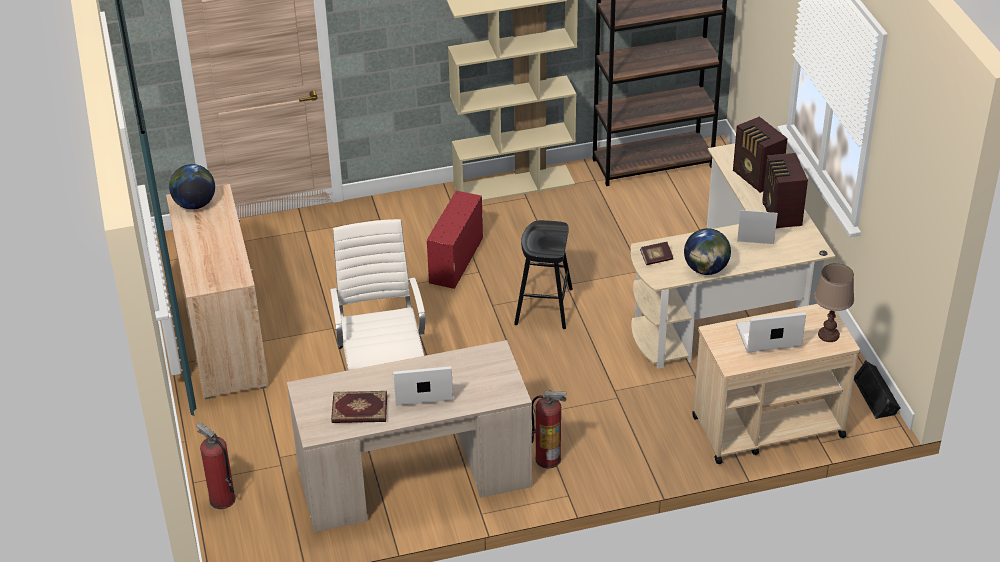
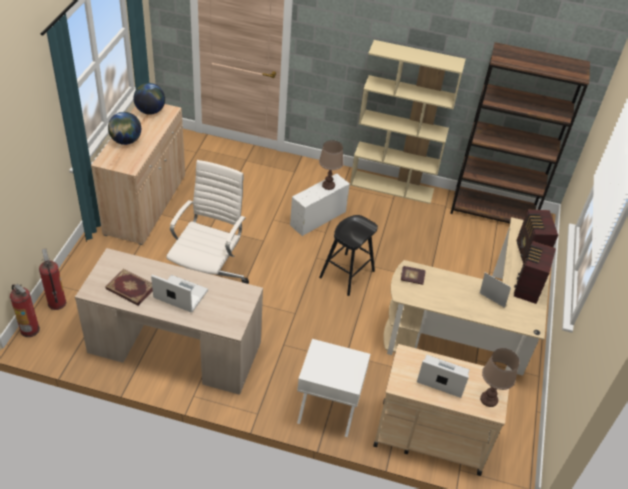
camera: 25 degrees right, 5 degrees up
red storage box [427,191,483,289] -> white storage box [290,174,350,236]
fire extinguisher [532,390,567,469] -> fire extinguisher moved to [10,284,40,337]
globe [684,228,731,275] -> globe moved to [108,112,141,145]
black speaker [854,360,900,419] -> none
none -> white nightstand [297,339,371,437]
none -> brown table lamp [319,140,343,190]

